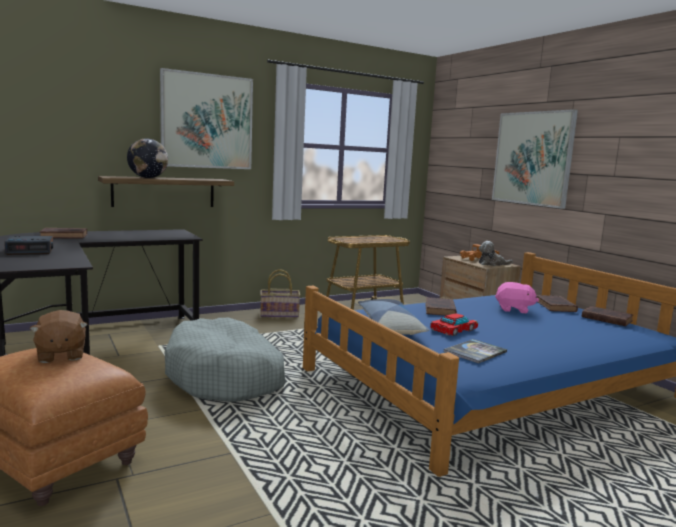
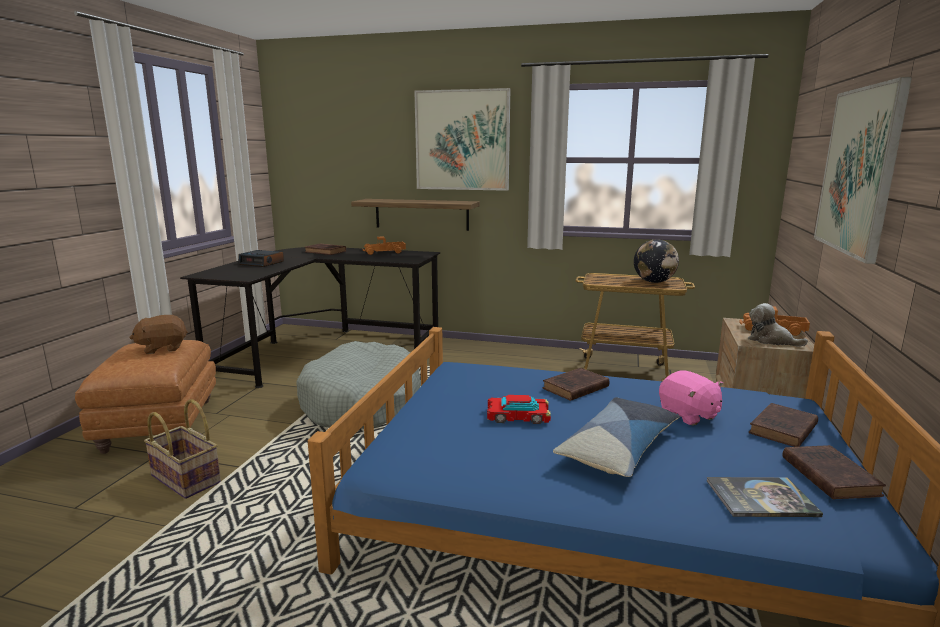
camera: 45 degrees right, 5 degrees up
brown plush toy [30,310,88,363] -> brown plush toy turned 45 degrees clockwise [129,315,188,354]
globe [127,138,168,178] -> globe moved to [634,239,679,283]
basket [260,269,300,317] -> basket moved to [144,399,221,499]
pillow [358,299,429,335] -> pillow moved to [553,397,680,477]
book [444,339,507,364] -> book moved to [707,477,823,517]
none -> toy truck [363,236,406,255]

